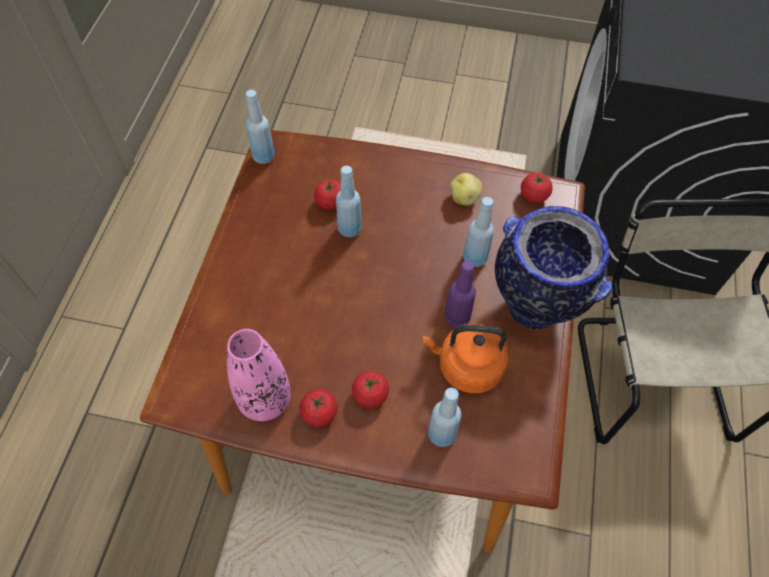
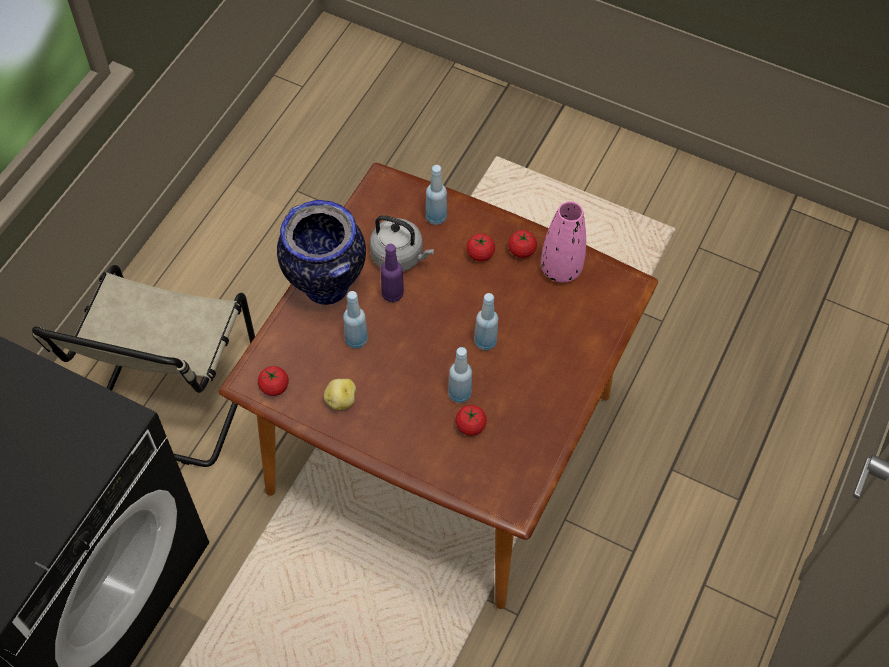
camera: 165 degrees left, 0 degrees up
blue bottle [246,90,275,164] -> blue bottle moved to [475,293,499,350]
orange kettle [423,323,509,394] -> grey kettle [370,215,434,272]

